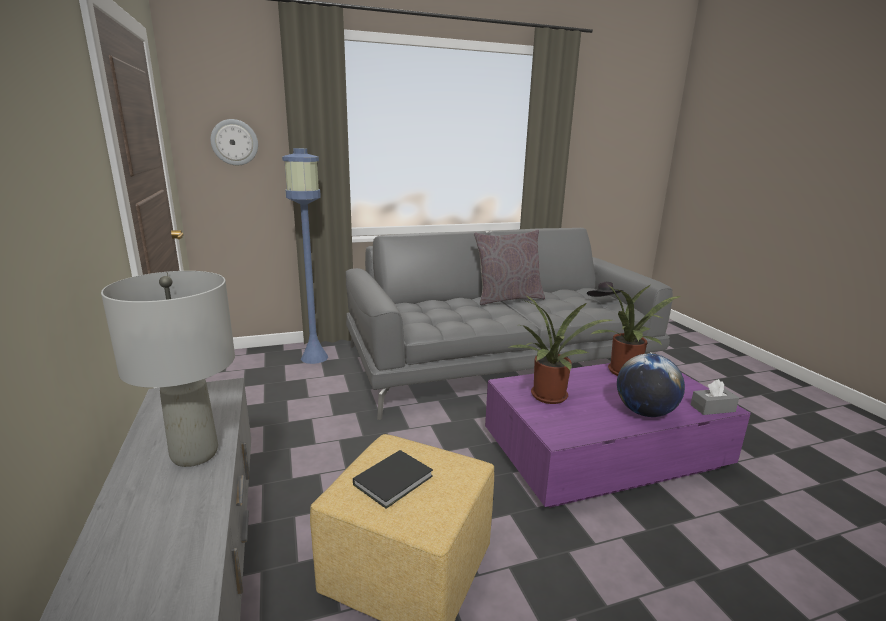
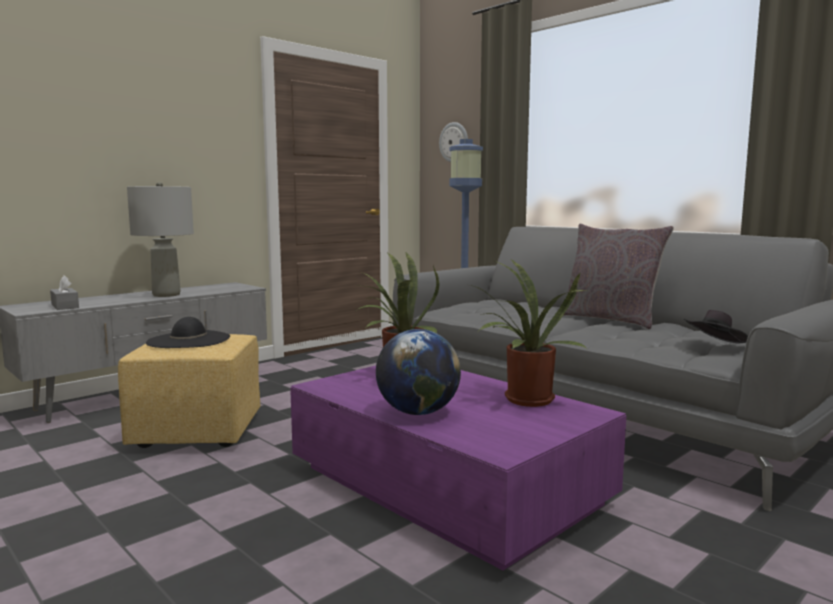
camera: 65 degrees right, 10 degrees down
black book [353,450,433,509] -> black hat [146,317,230,348]
grey tissue box [691,379,739,415] -> grey tissue box moved to [50,275,79,310]

